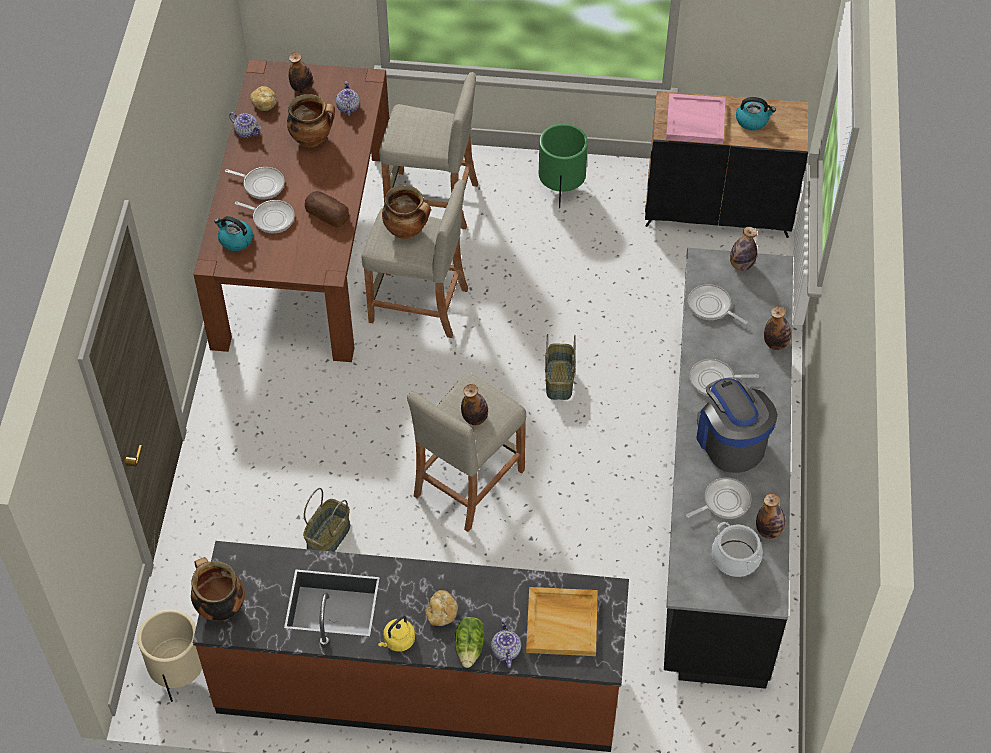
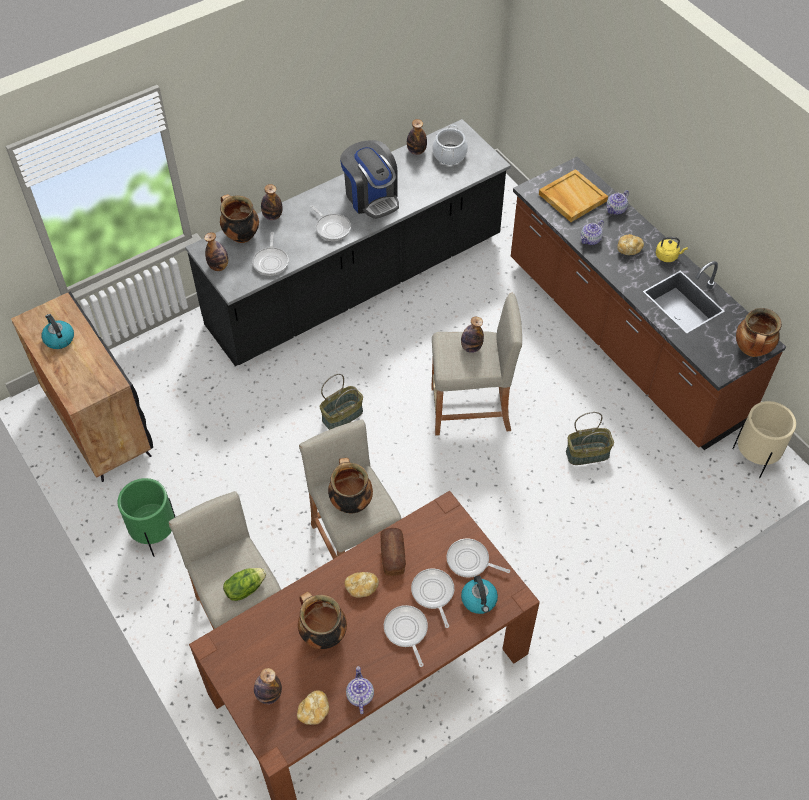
camera: 130 degrees left, 0 degrees up
teapot [336,81,360,116] -> teapot moved to [581,220,604,245]
lettuce [455,617,485,668] -> lettuce moved to [223,568,266,601]
pink tray [666,93,725,144] -> none
frying pan [686,478,752,519] -> frying pan moved to [446,538,510,578]
coffee machine [696,377,778,473] -> coffee machine turned 60 degrees counterclockwise [340,140,399,219]
none -> cooking pot [220,194,259,243]
none -> bread [345,572,379,598]

